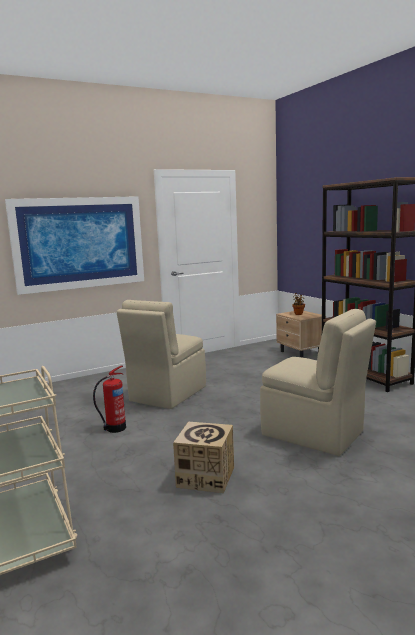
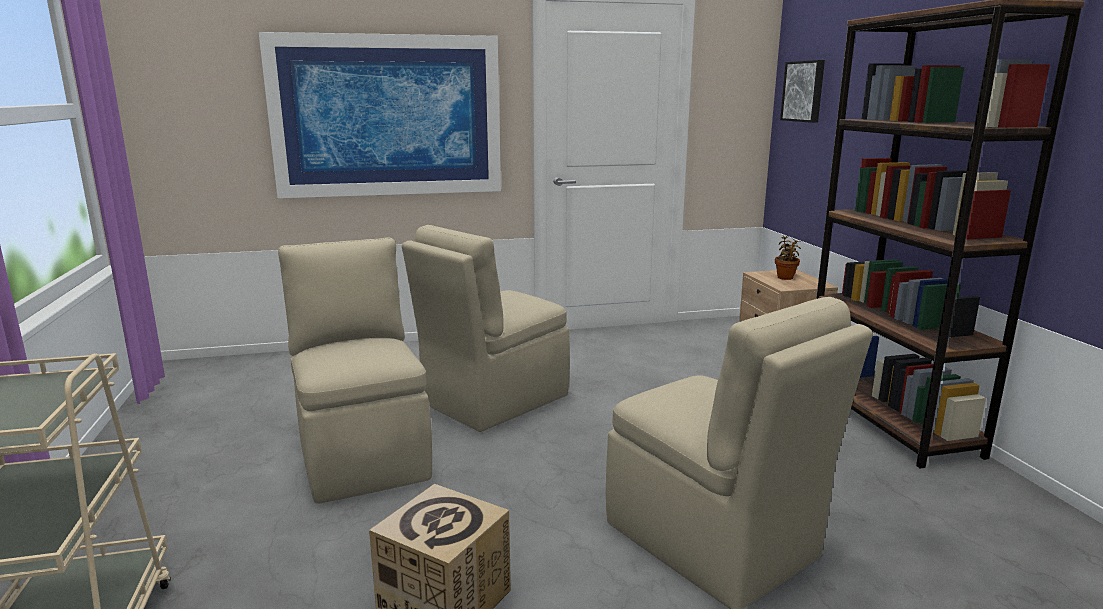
camera: 15 degrees right, 5 degrees up
fire extinguisher [93,365,126,433] -> beige chair [278,237,432,504]
none -> picture [780,60,825,123]

